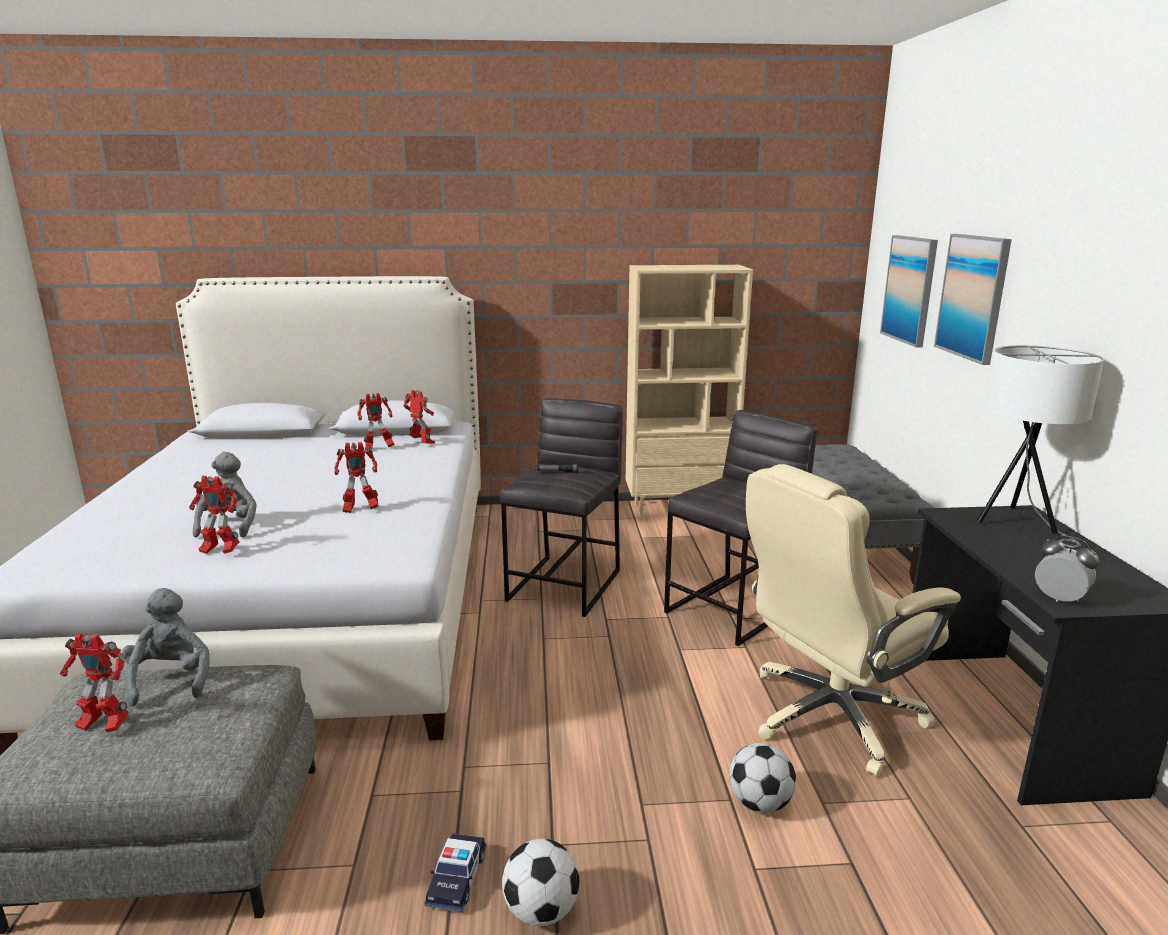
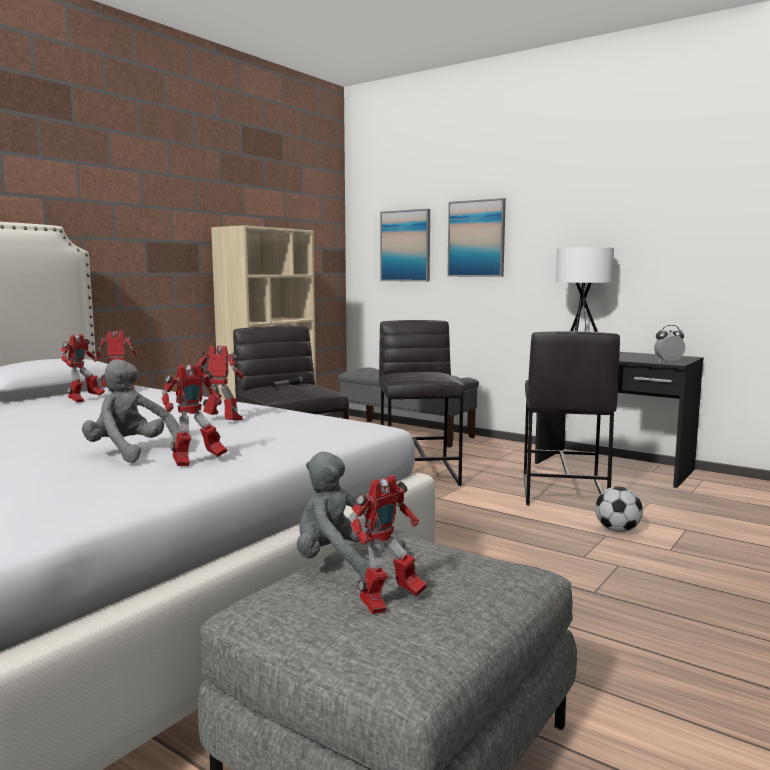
camera: 50 degrees left, 10 degrees down
toy robot [334,442,378,513] -> toy robot turned 105 degrees counterclockwise [198,345,244,420]
toy car [425,833,487,912] -> none
football [502,839,580,926] -> none
beige office chair [746,464,961,777] -> grey stool [524,331,620,505]

